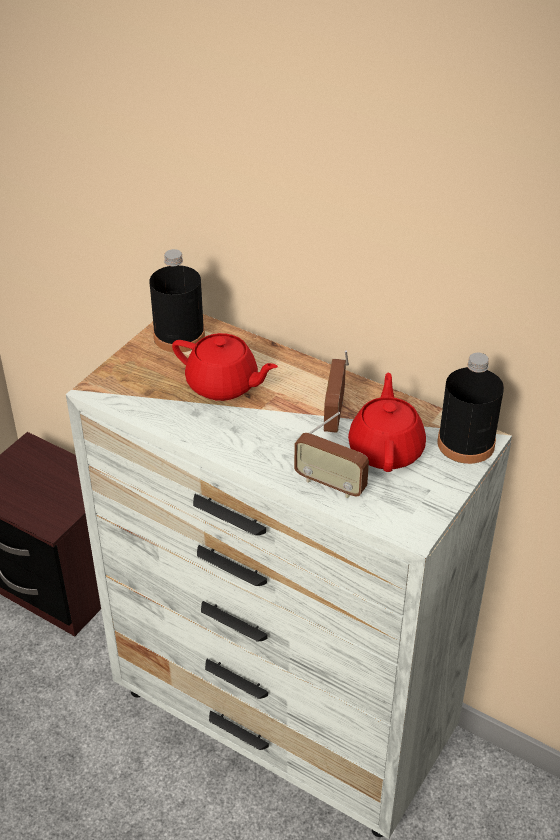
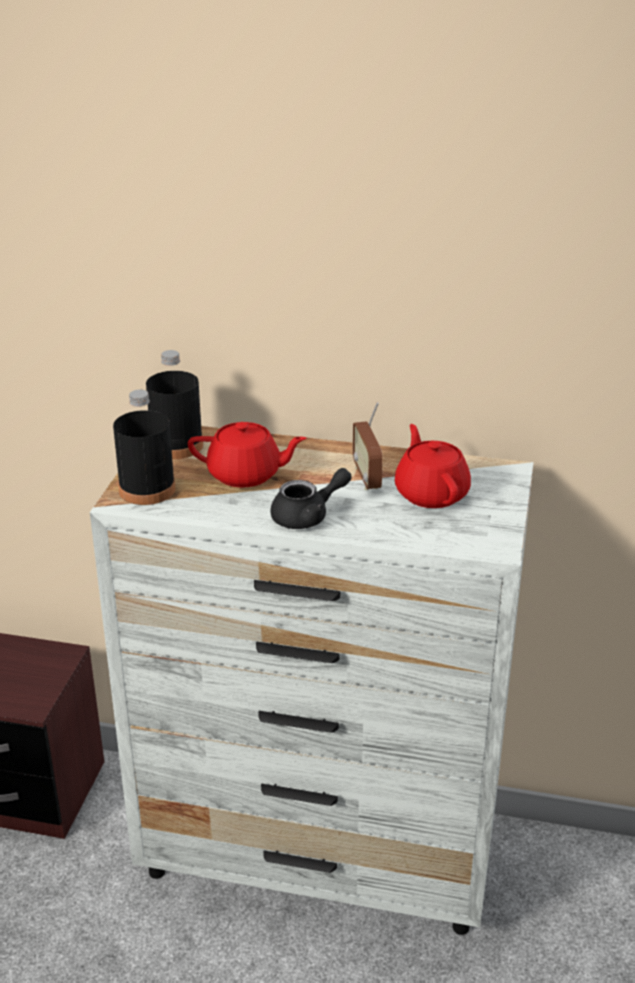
camera: 20 degrees left, 10 degrees down
radio [294,412,369,498] -> none
black bottle [437,353,504,464] -> black bottle moved to [113,390,175,505]
none -> black teapot [270,468,352,529]

